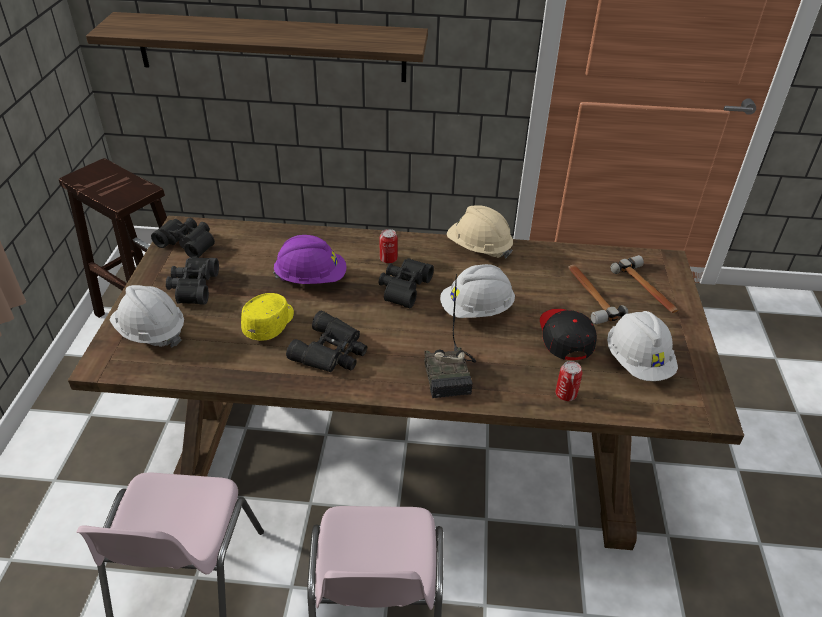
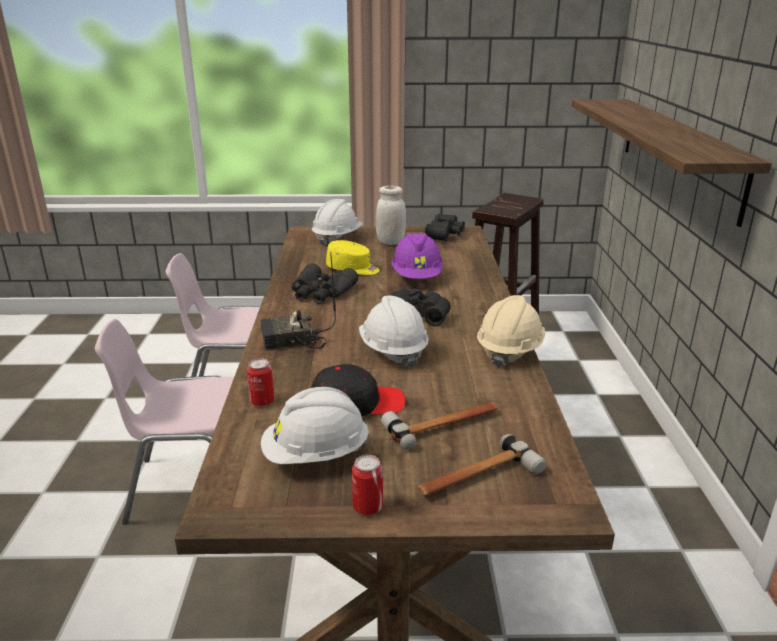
camera: 85 degrees right, 15 degrees down
black binoculars [166,257,219,305] -> white jar [376,186,406,245]
can [380,229,398,263] -> can moved to [352,455,383,515]

